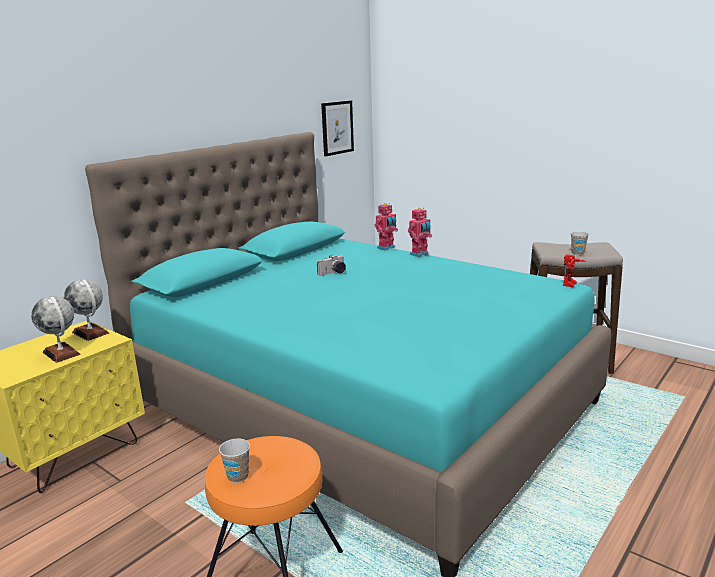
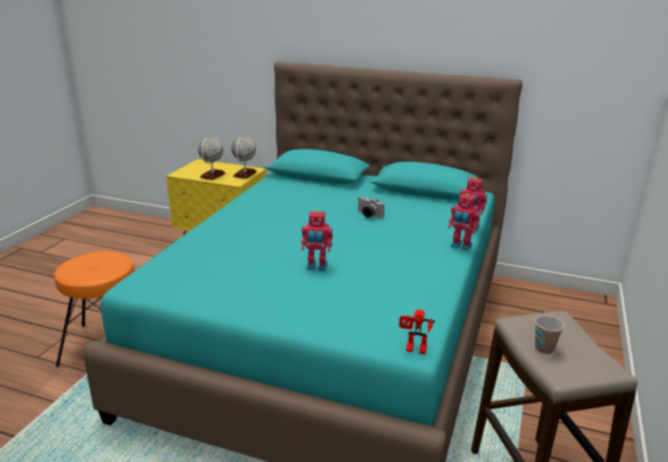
camera: 70 degrees right, 5 degrees up
cup [219,438,250,483] -> none
picture [321,100,354,156] -> none
none -> toy robot [301,210,333,271]

